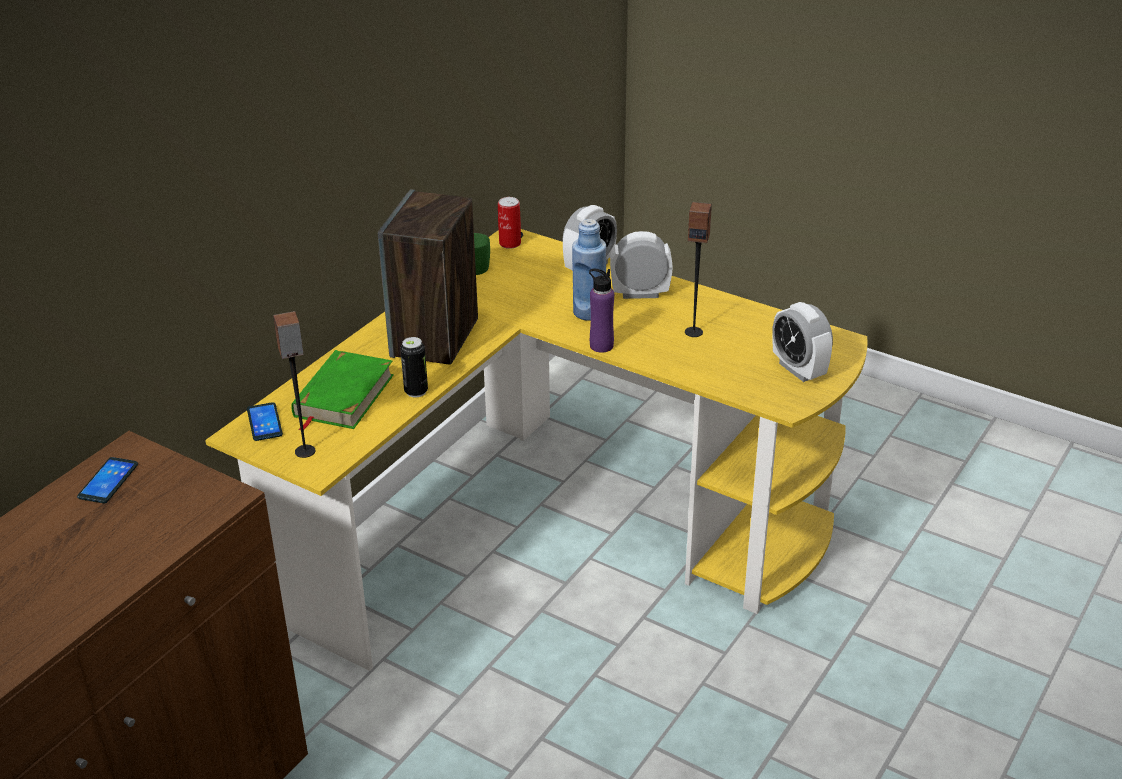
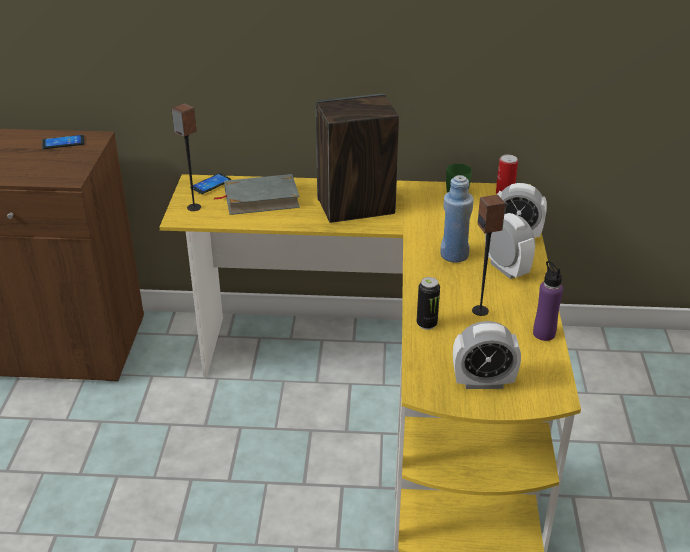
camera: 60 degrees right, 0 degrees up
green book [291,350,394,430] -> grey book [214,174,300,215]
can [400,337,428,398] -> can moved to [417,277,440,330]
purple bottle [589,269,614,353] -> purple bottle moved to [533,261,563,341]
alarm clock [772,302,833,382] -> alarm clock turned 120 degrees counterclockwise [453,321,521,389]

